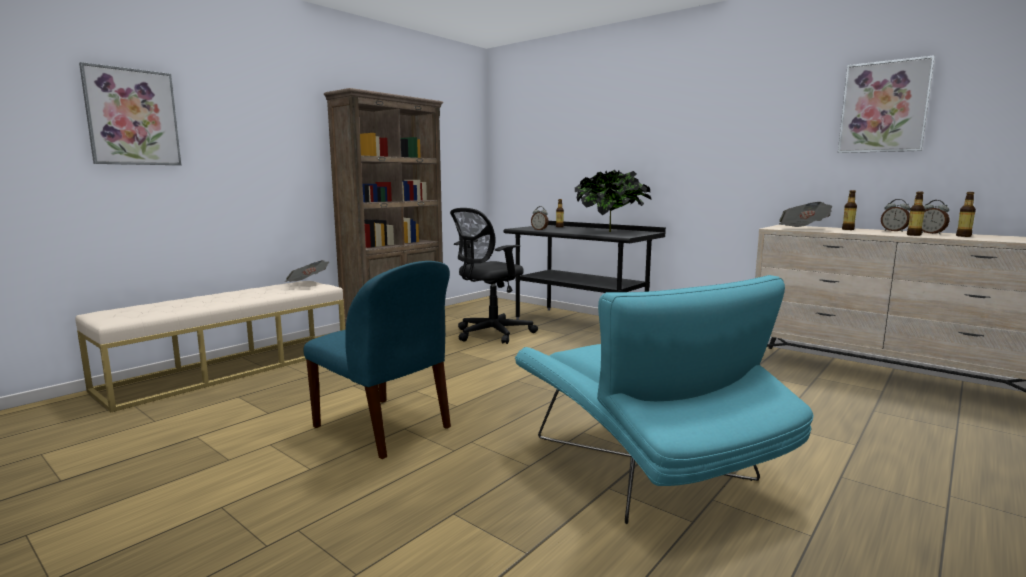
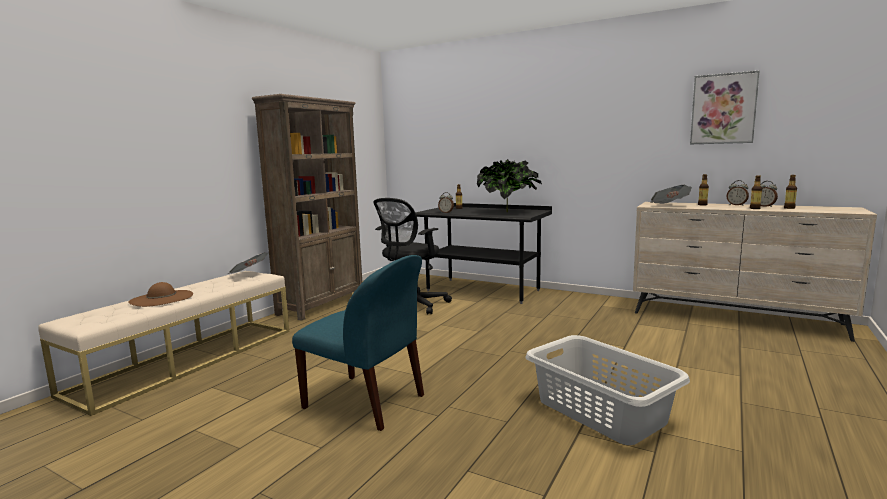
camera: 10 degrees left, 0 degrees up
picture [79,62,181,165] -> none
turquoise armchair [515,275,813,524] -> grey laundry basket [525,335,690,445]
none -> brown hat [128,282,193,307]

